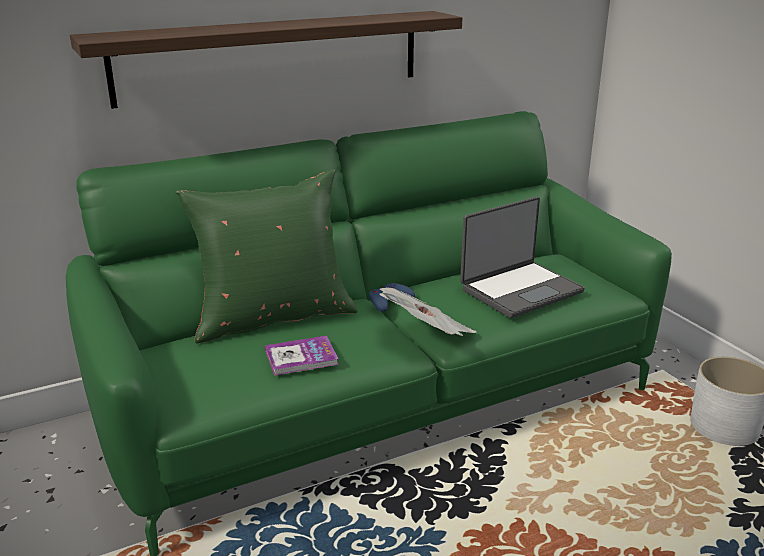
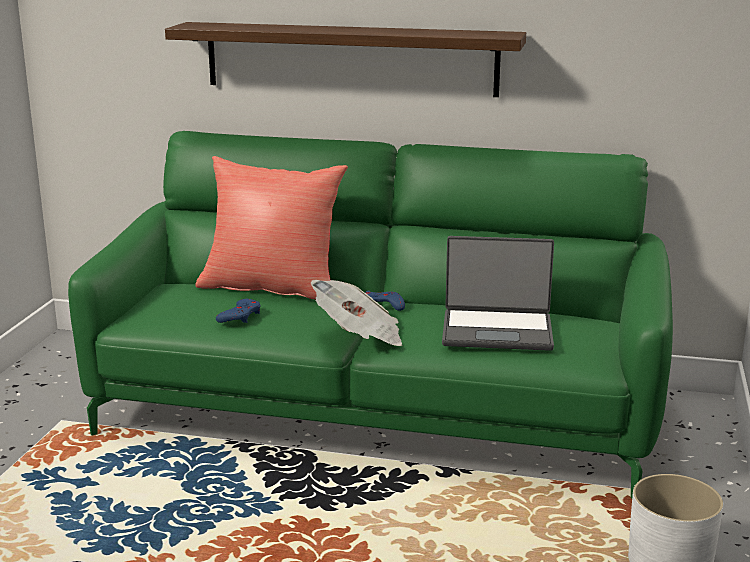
camera: 40 degrees right, 5 degrees down
green pillow [175,169,358,343] -> red pillow [195,156,348,299]
book [265,335,339,376] -> blue game controller [216,299,261,323]

